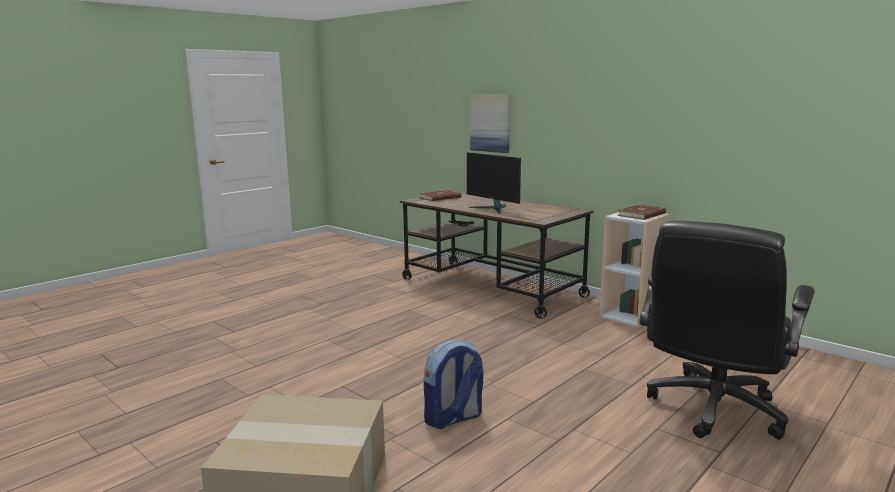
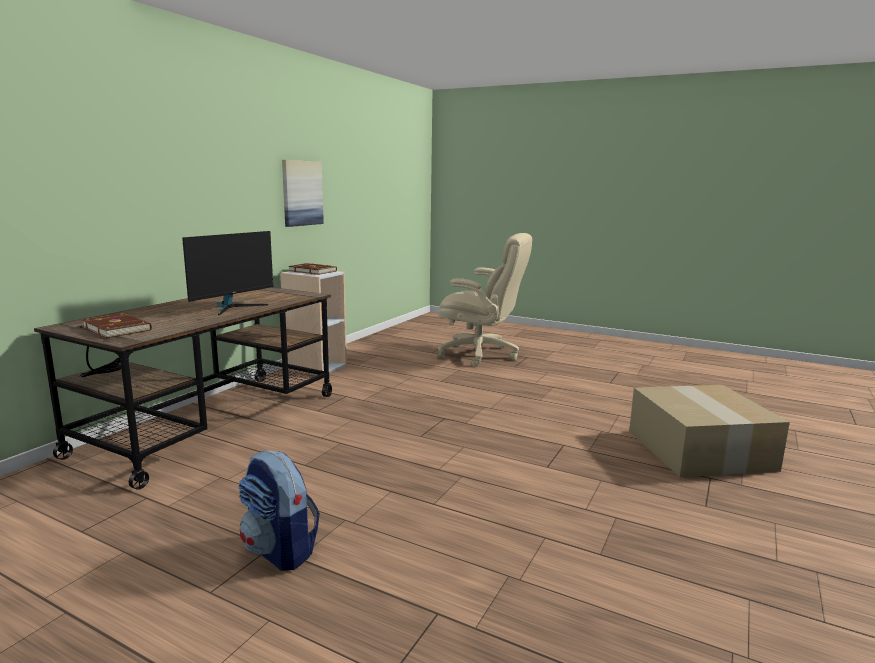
camera: 105 degrees left, 0 degrees up
backpack [424,340,483,429] -> backpack moved to [238,450,320,571]
picture [470,95,510,153] -> picture moved to [282,160,324,227]
black office chair [639,221,815,440] -> beige office chair [438,233,532,367]

